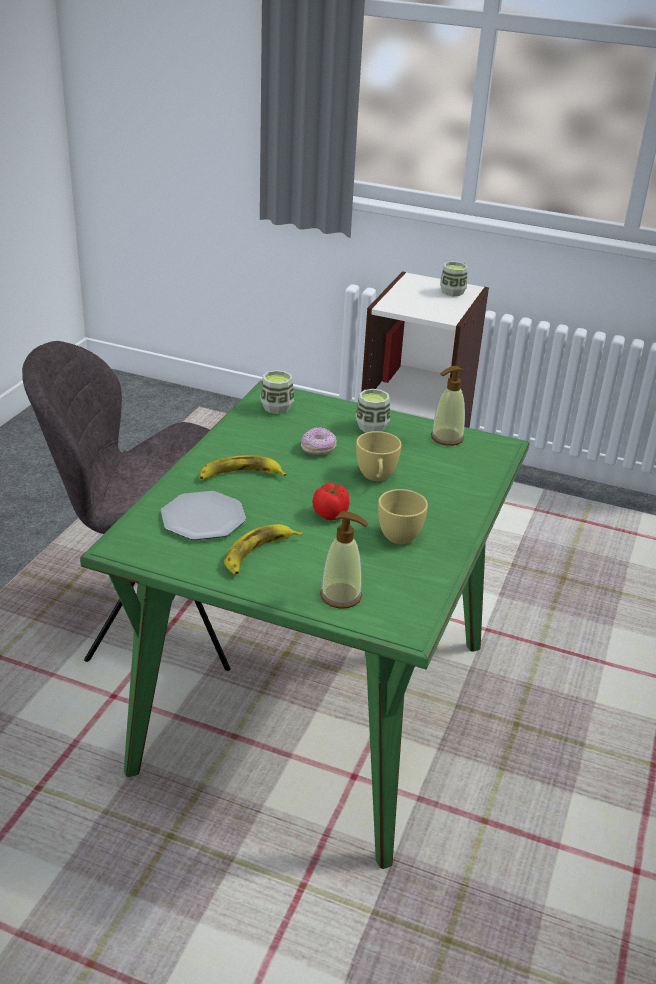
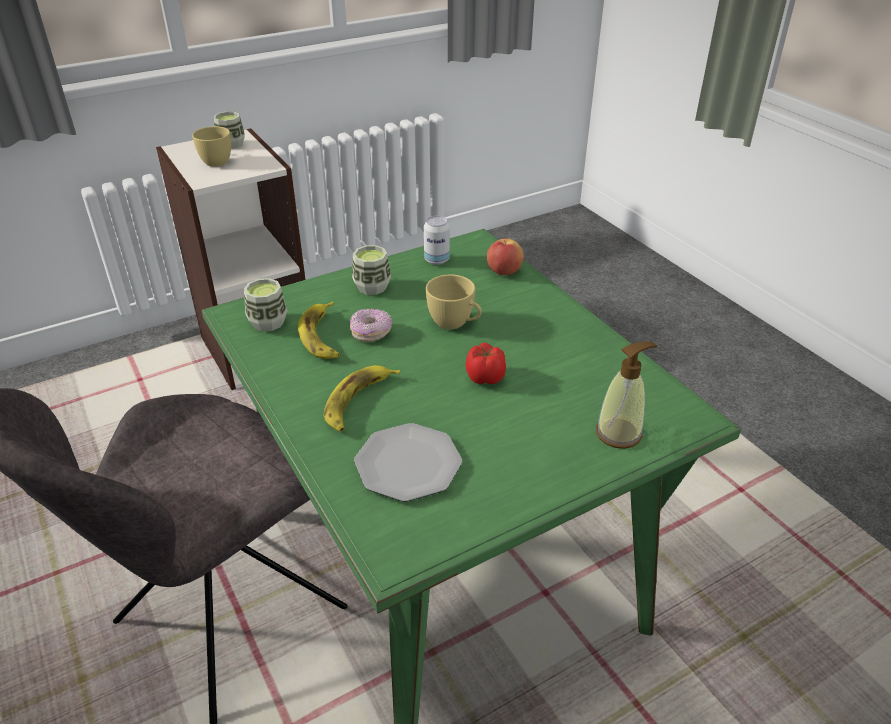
camera: 50 degrees left, 5 degrees up
banana [224,524,303,575] -> banana moved to [298,302,340,359]
yellow cup [378,489,428,544] -> yellow cup moved to [192,126,231,167]
soap dispenser [431,366,465,446] -> can [424,216,450,265]
none -> apple [487,238,524,275]

